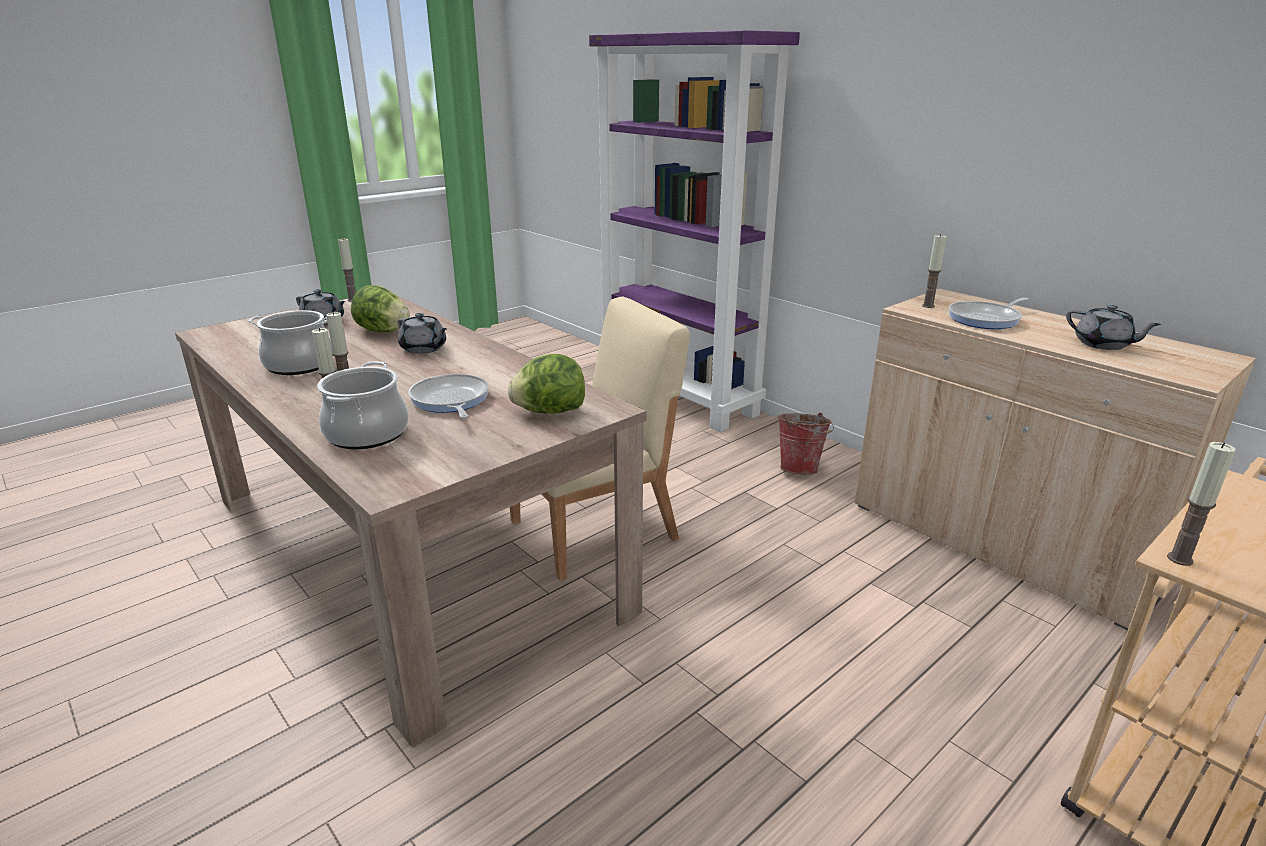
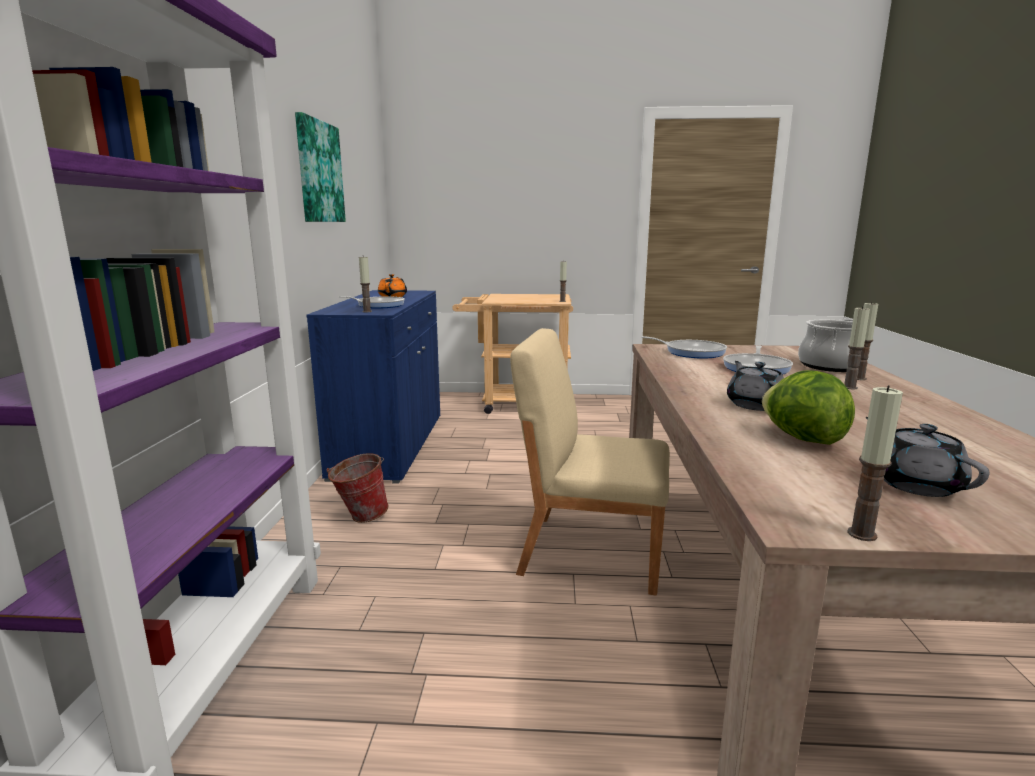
camera: 135 degrees left, 10 degrees down
cooking pot [248,310,333,375] -> none
lettuce [508,354,585,414] -> frying pan [642,336,727,359]
beige cabinet [855,289,1256,630] -> blue cabinet [306,290,440,484]
grey teapot [1066,305,1161,350] -> orange teapot [378,274,407,297]
none -> picture [295,112,346,222]

